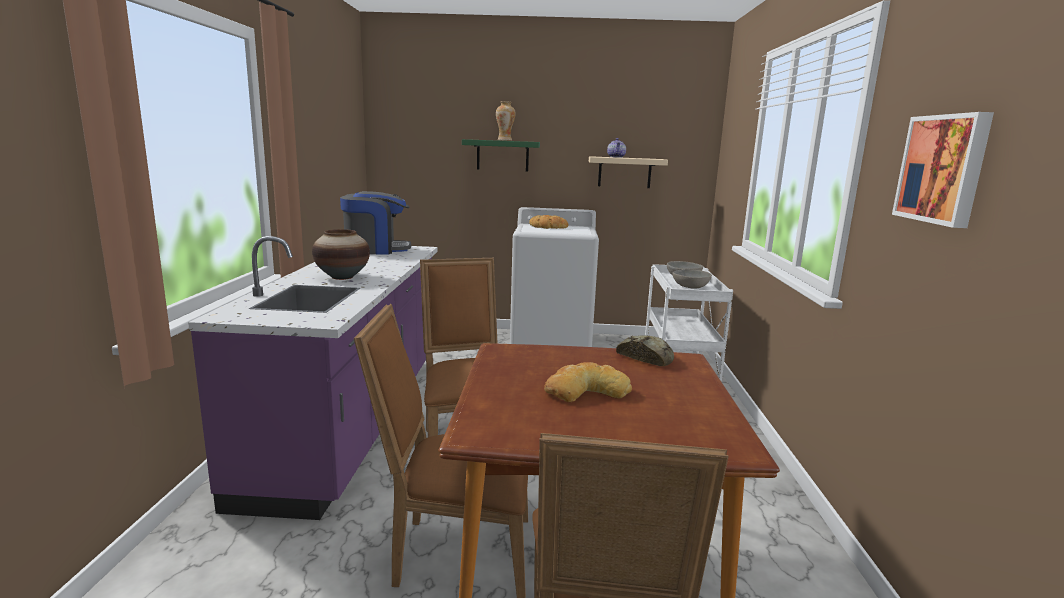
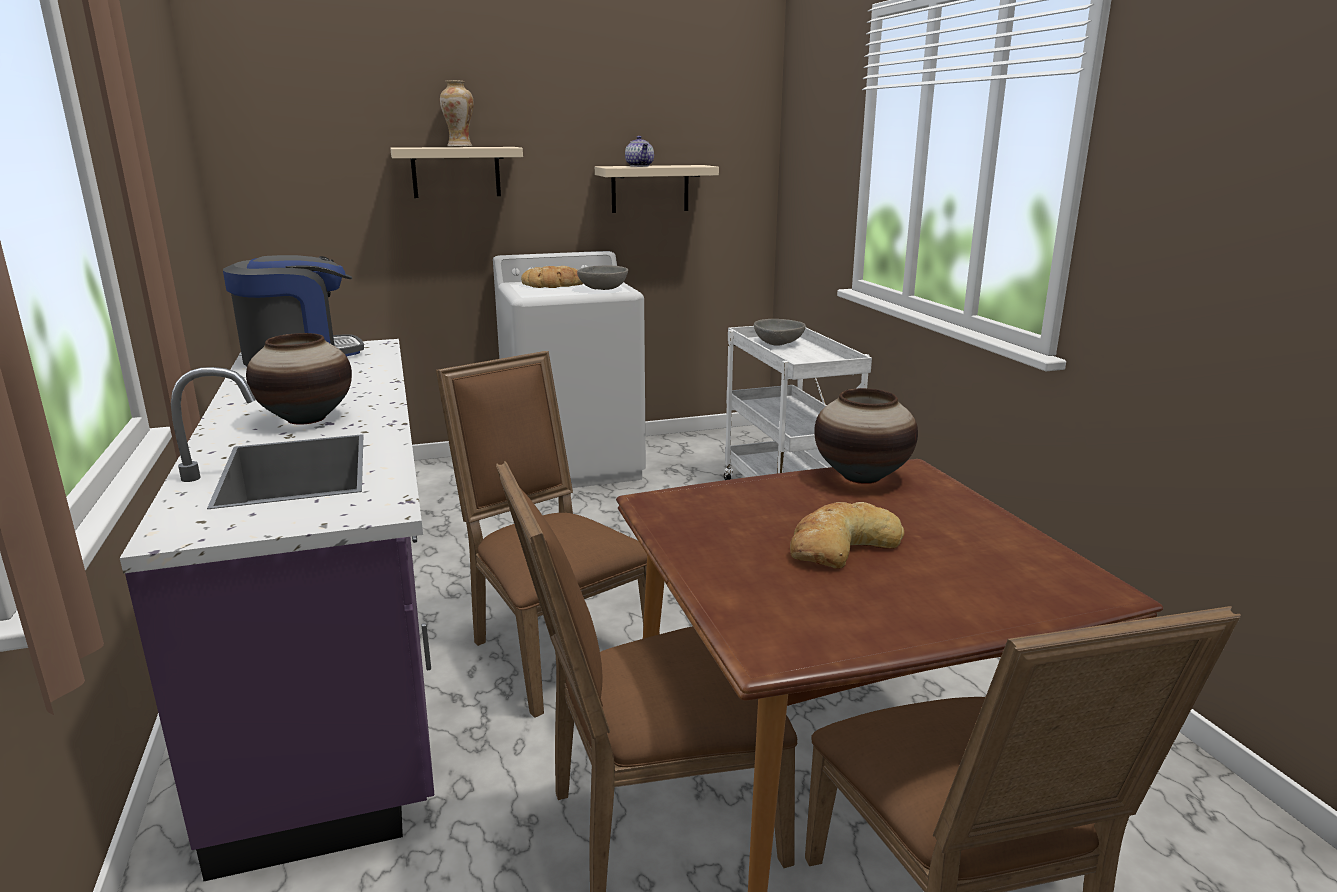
camera: 20 degrees left, 5 degrees up
green shelf [462,139,540,171] -> beige shelf [390,147,523,198]
bread [616,335,674,366] -> vase [814,388,918,484]
grey bowl [673,269,712,289] -> grey bowl moved to [577,265,628,290]
picture [892,112,994,228] -> none

